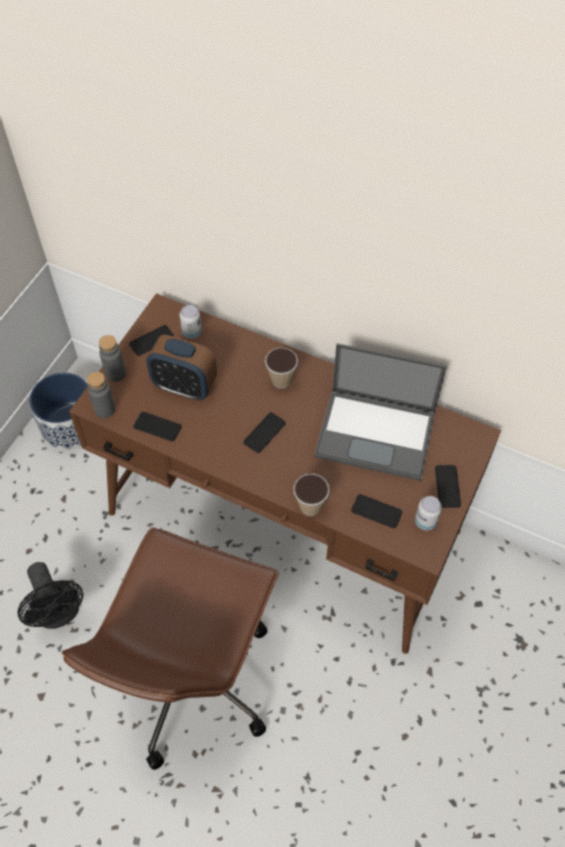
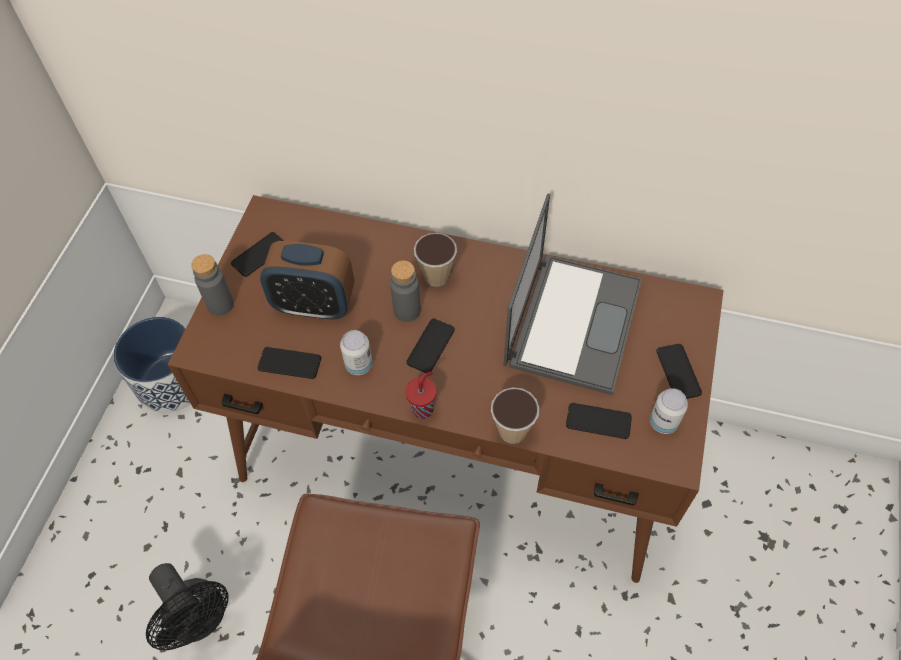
camera: 10 degrees left, 0 degrees up
grey bottle [87,372,115,418] -> grey bottle moved to [390,261,421,322]
can [180,305,202,339] -> can moved to [340,330,373,375]
laptop [314,343,447,481] -> laptop turned 75 degrees counterclockwise [504,193,642,395]
none -> red cup [405,372,437,419]

